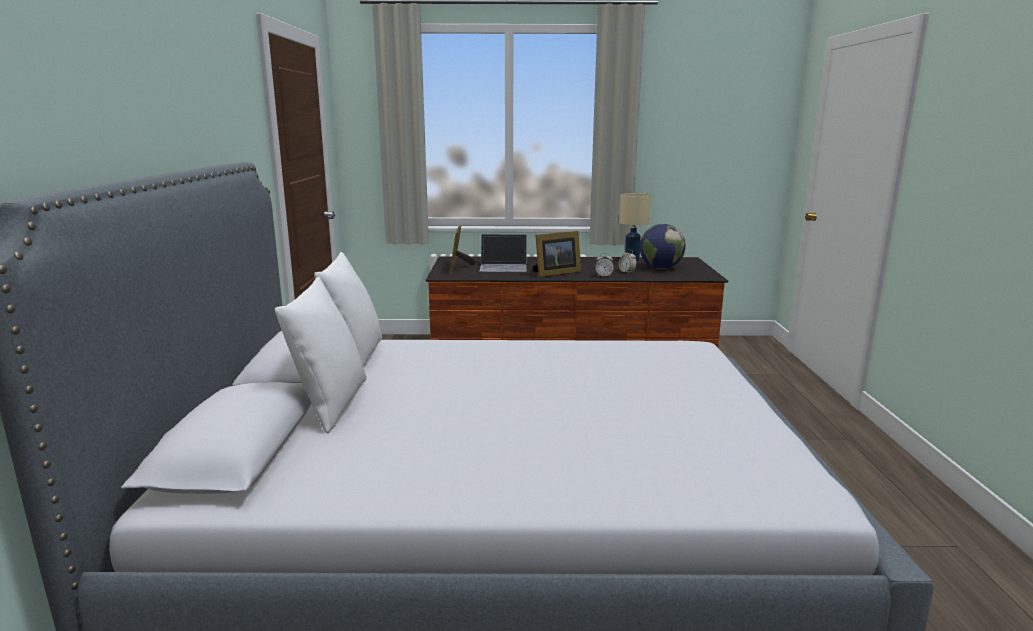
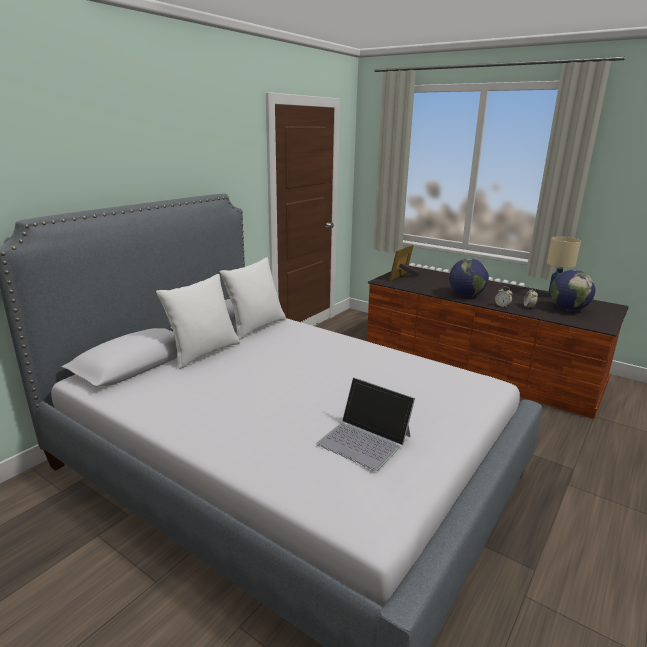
camera: 35 degrees right, 5 degrees up
laptop [480,234,527,272] -> laptop moved to [316,378,415,471]
picture frame [533,231,581,278] -> globe [449,258,489,297]

